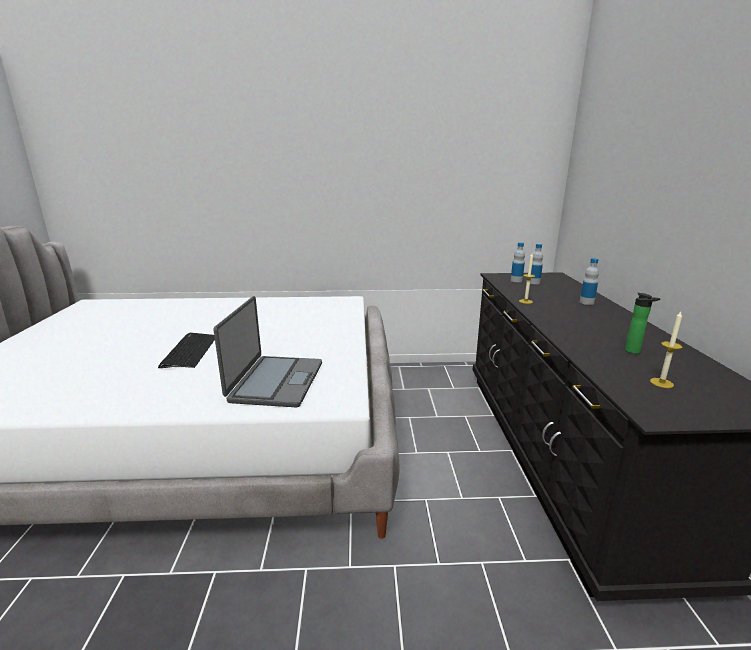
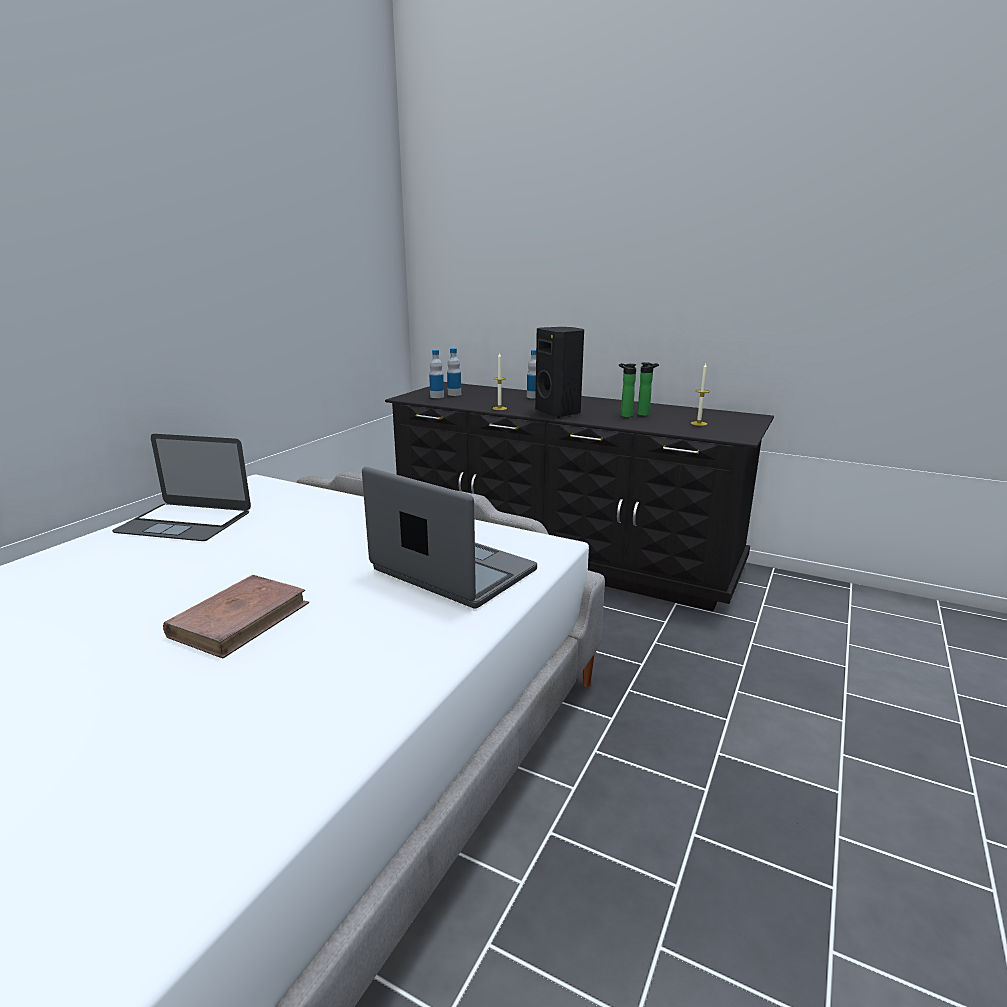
camera: 60 degrees left, 0 degrees up
keyboard [158,332,215,368] -> brown book [163,575,309,658]
none -> laptop [112,434,251,541]
none -> black speaker [535,327,584,418]
none -> bottle [619,363,637,417]

